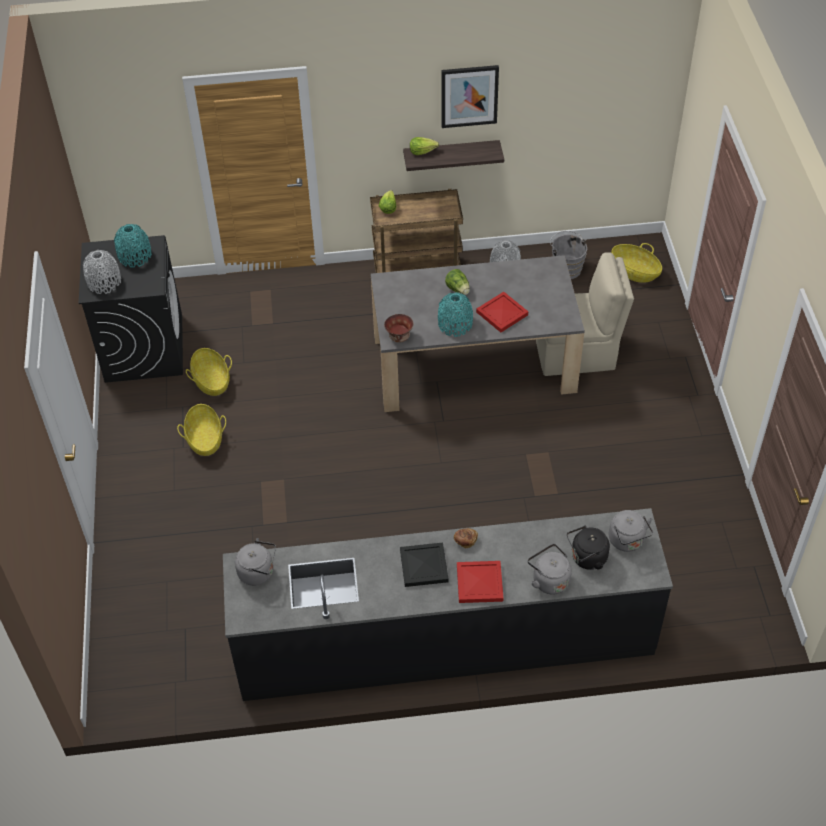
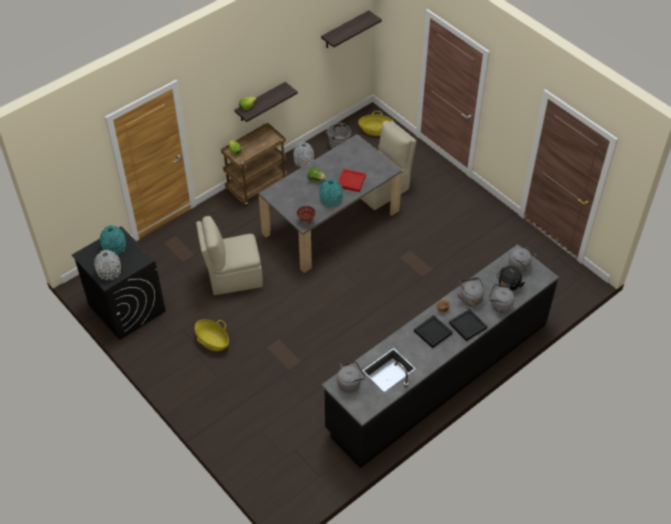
camera: 35 degrees left, 0 degrees up
basket [186,348,232,396] -> none
picture [441,65,499,128] -> none
red tray [457,561,504,603] -> black tray [449,309,487,341]
none -> beige chair [196,216,263,295]
none -> shelf [321,10,382,48]
none -> grey kettle [458,278,484,307]

